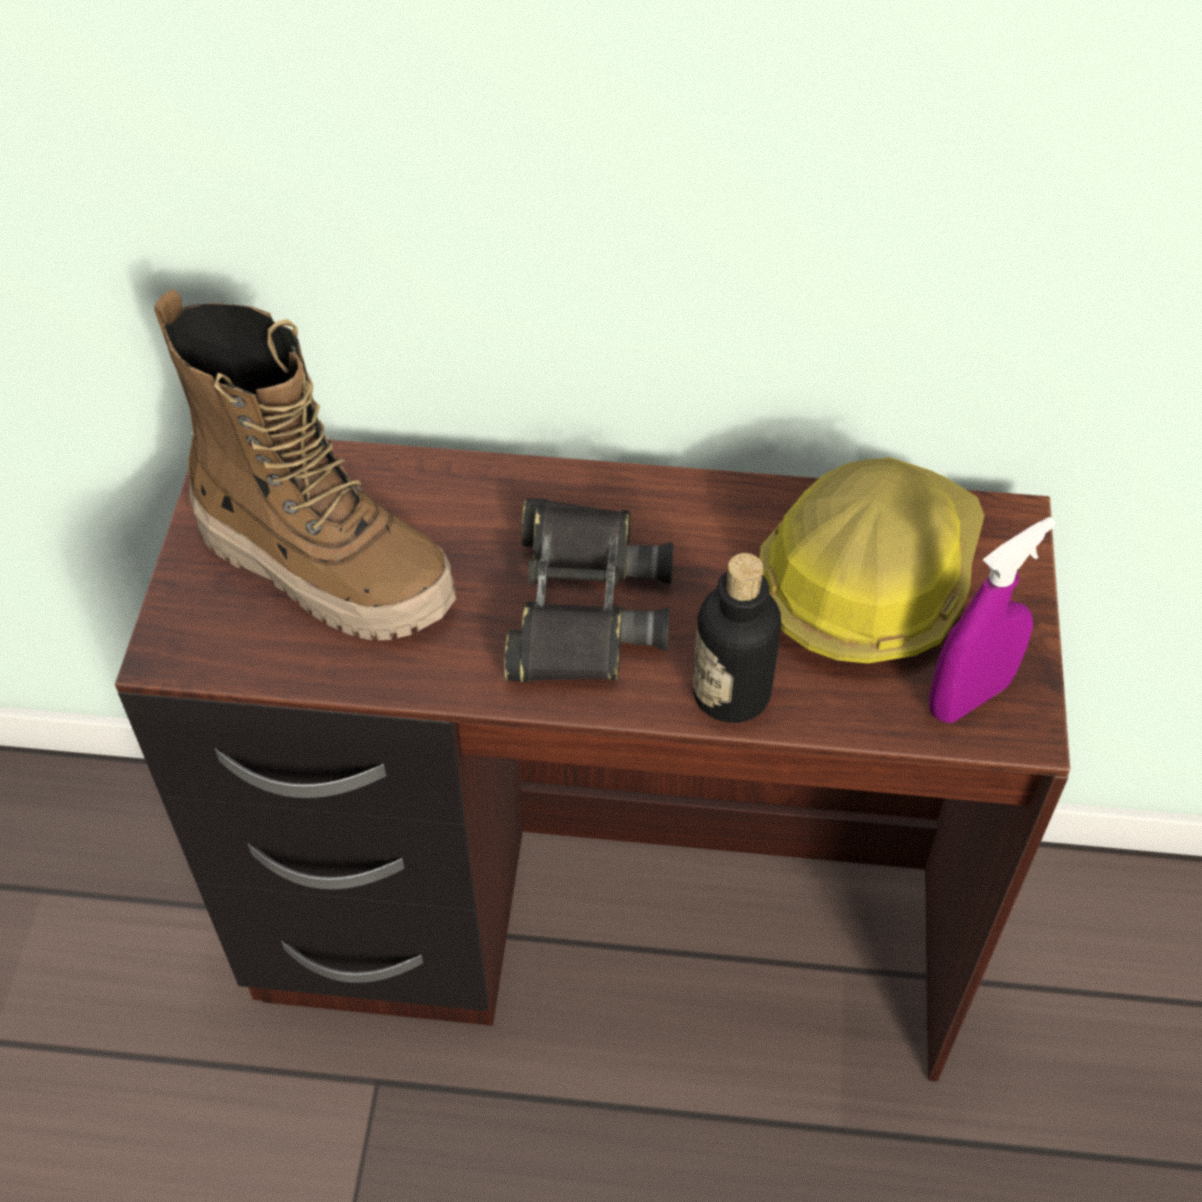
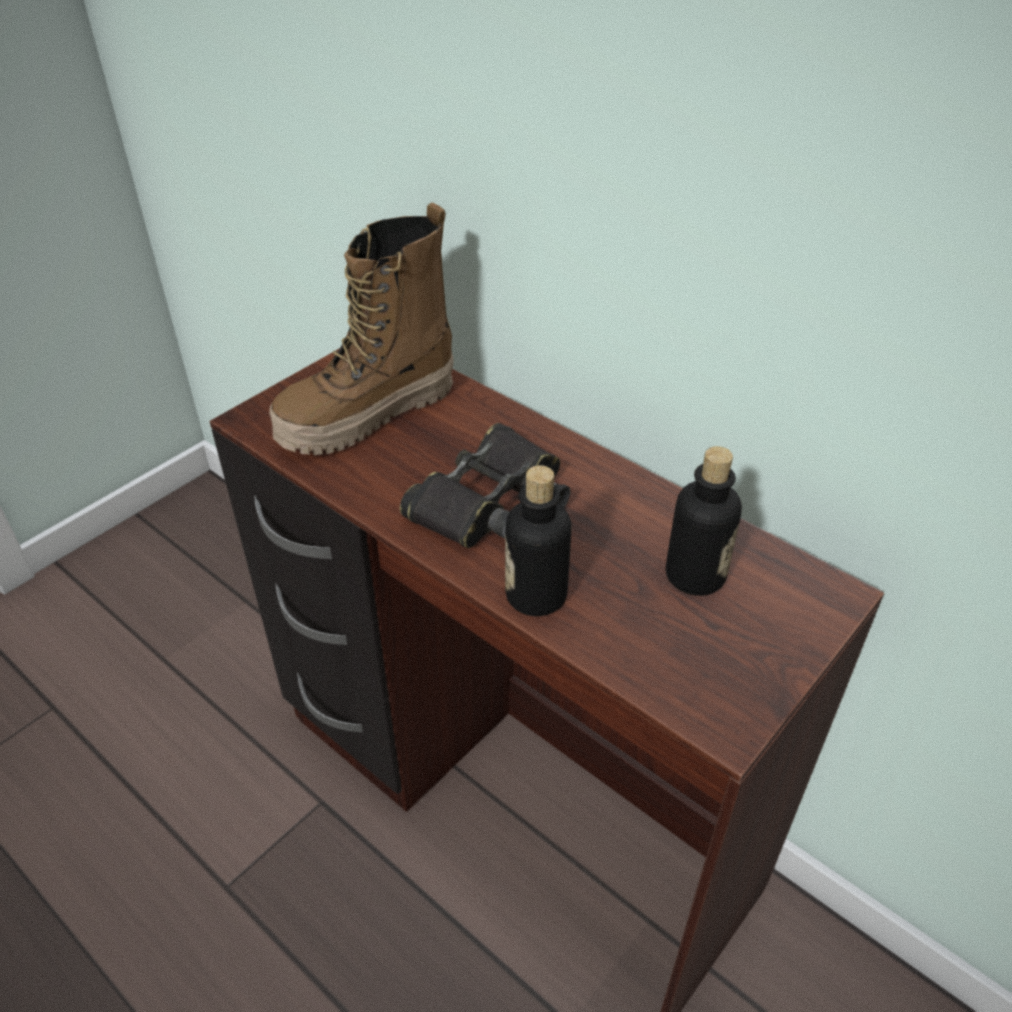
camera: 35 degrees right, 10 degrees down
boot [154,288,456,640] -> boot turned 75 degrees clockwise [269,203,454,455]
hard hat [759,457,985,664] -> bottle [666,446,742,596]
purple spray bottle [929,517,1056,723] -> none

